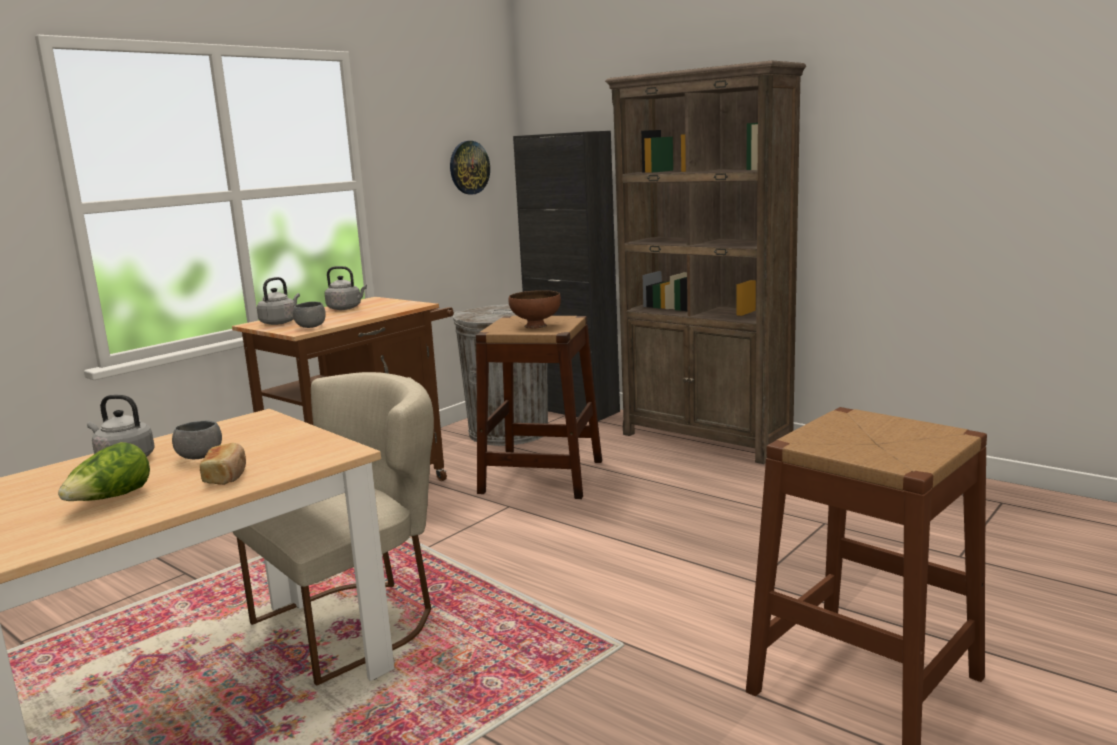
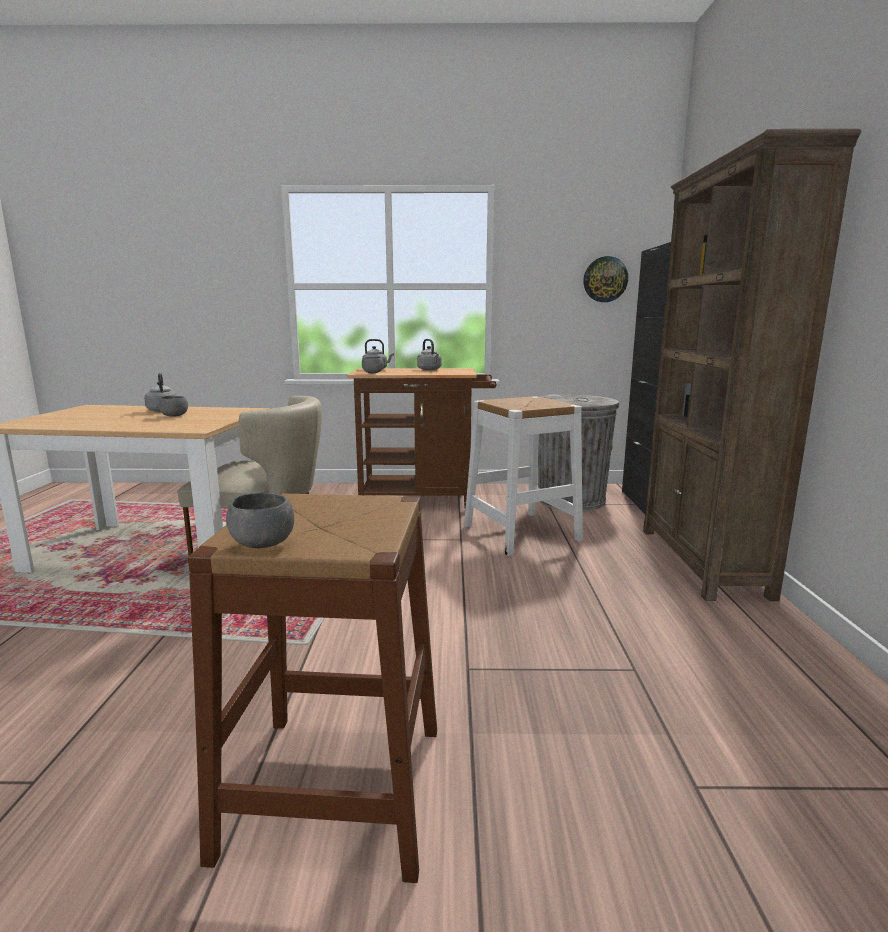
camera: 50 degrees right, 0 degrees up
lettuce [58,442,150,501] -> none
bread [200,443,246,485] -> none
brown stool [476,316,602,499] -> white stool [464,396,583,556]
brown bowl [509,290,561,328] -> none
none -> grey bowl [226,492,294,548]

